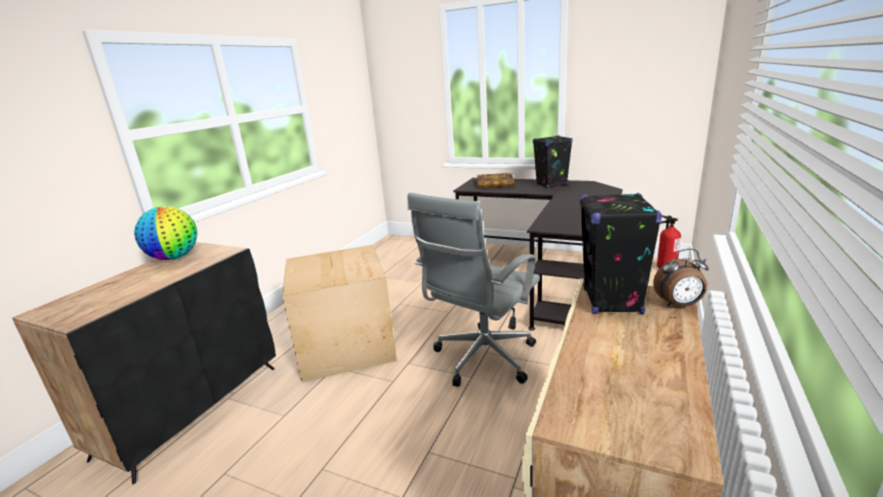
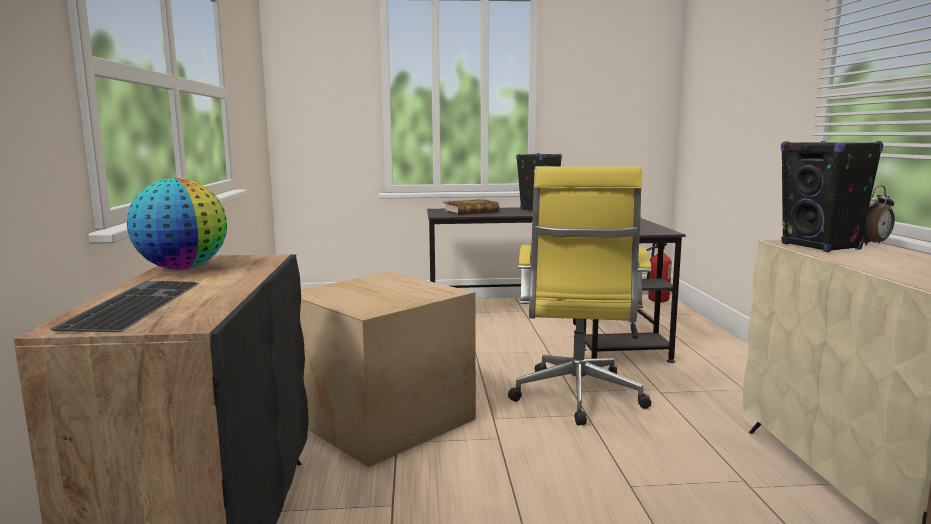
camera: 30 degrees left, 10 degrees down
grey office chair [407,193,540,387] -> yellow office chair [508,166,651,426]
none -> keyboard [50,281,199,332]

